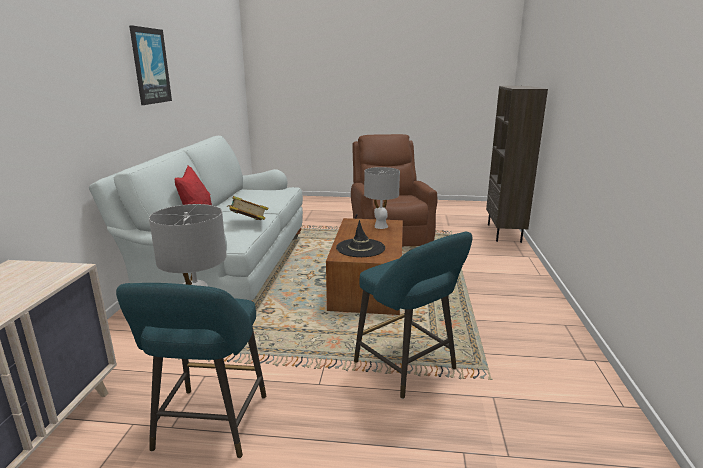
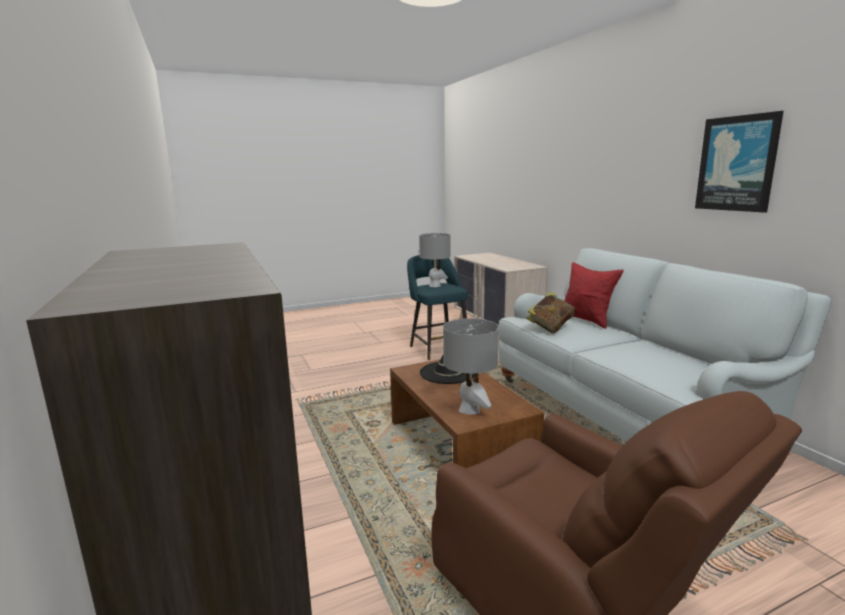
camera: 150 degrees right, 5 degrees down
turquoise stool [354,232,473,399] -> none

